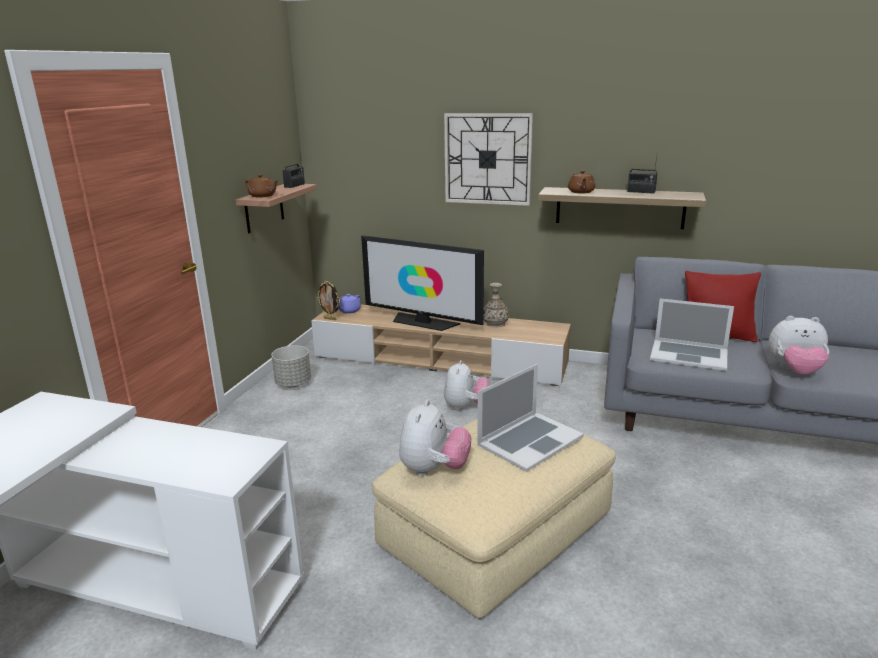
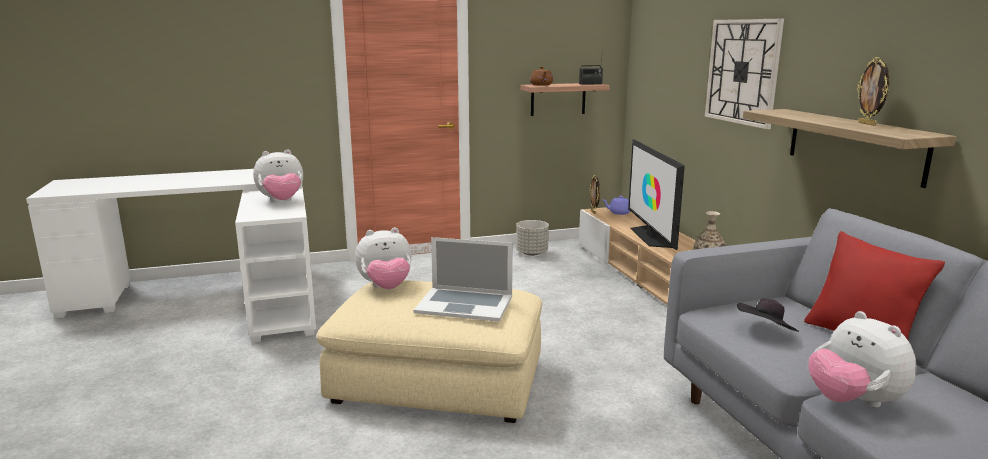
camera: 55 degrees right, 5 degrees down
plush toy [444,360,490,411] -> plush toy moved to [253,149,303,202]
brown teapot [568,170,596,193] -> none
radio [627,156,657,194] -> picture frame [857,57,889,126]
laptop [650,298,734,371] -> black hat [737,298,799,332]

